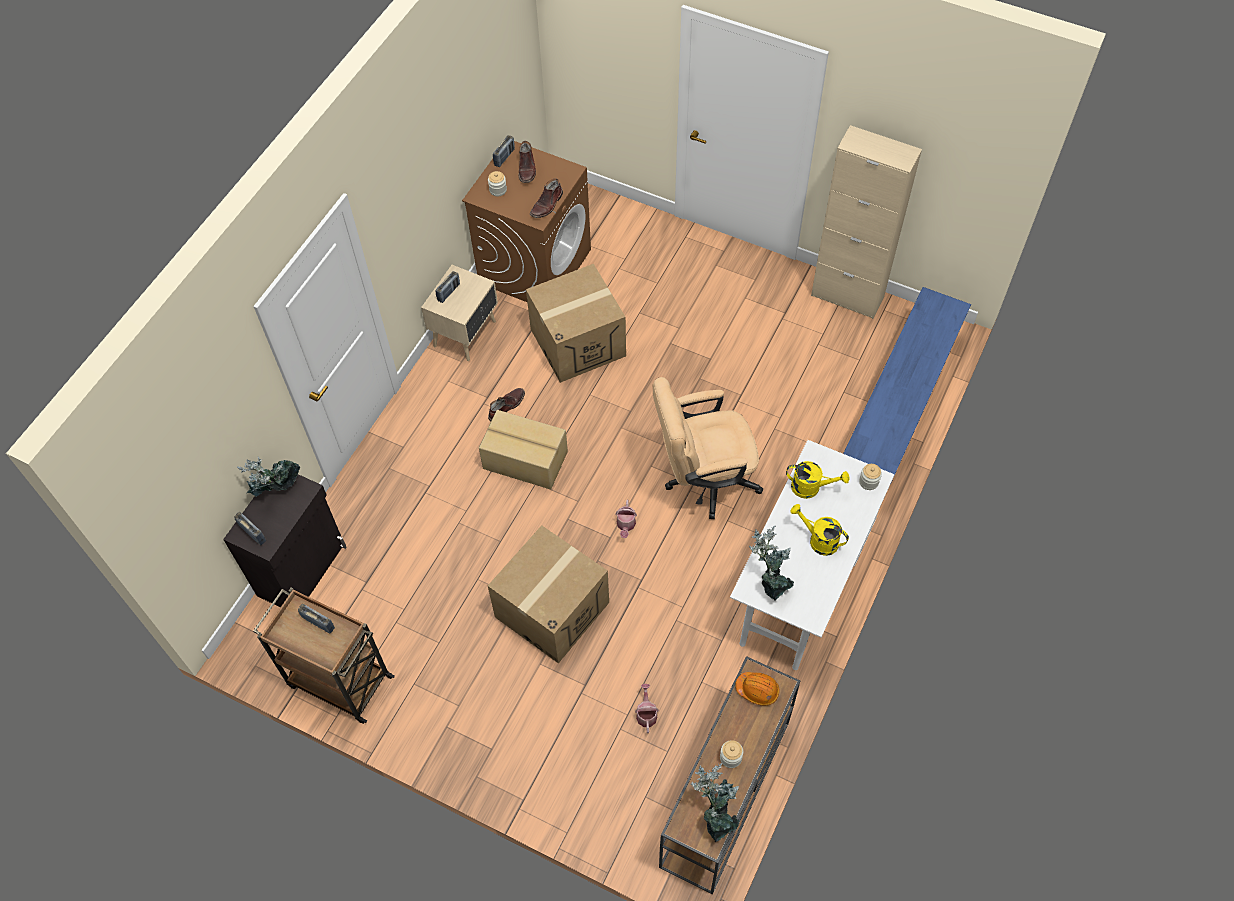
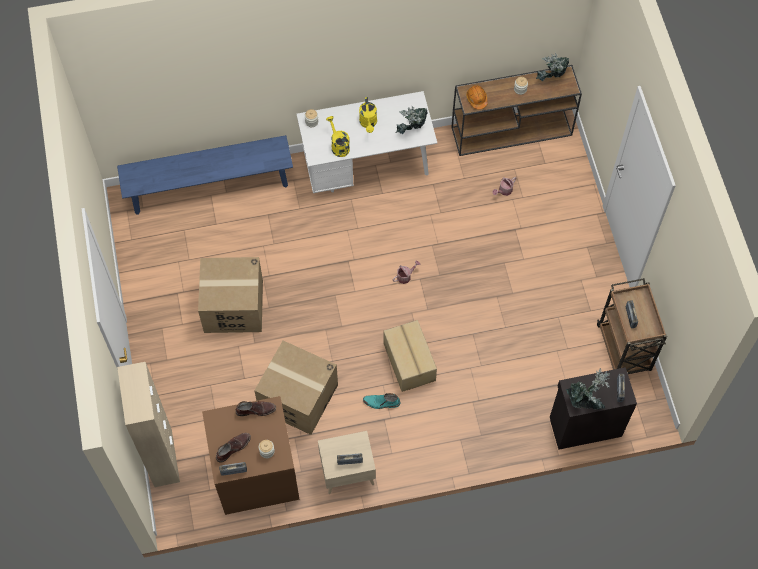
camera: 130 degrees left, 5 degrees up
brown boot [488,388,525,421] -> turquoise boot [363,393,401,409]
cardboard box [488,525,609,663] -> cardboard box moved to [198,257,263,333]
beige office chair [653,377,763,519] -> none
beige cabinet [811,125,922,319] -> beige cabinet moved to [117,362,180,487]

